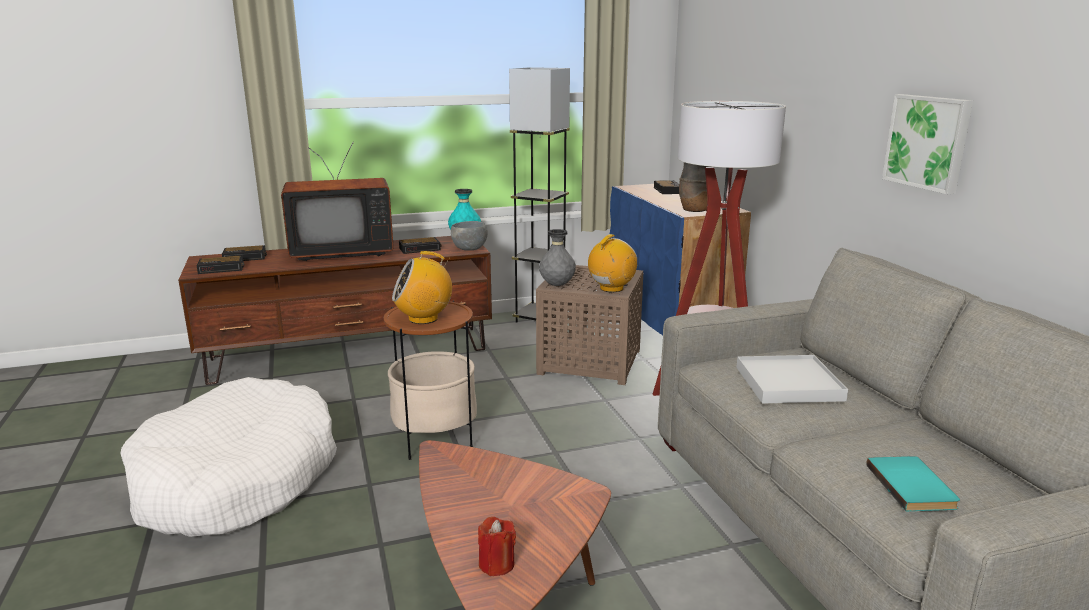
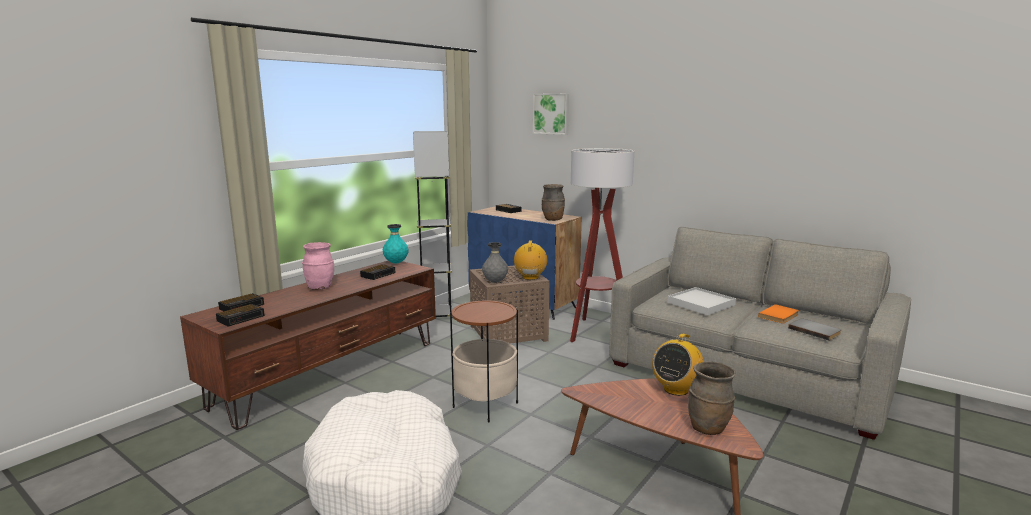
camera: 35 degrees left, 5 degrees down
television [281,142,394,261] -> pink vase [302,242,334,290]
radio [392,251,452,324] -> radio moved to [652,334,704,396]
grey bowl [451,221,488,250] -> none
red candle [478,517,516,576] -> brown vase [688,362,736,435]
turquoise book [866,456,960,511] -> grey book [788,318,841,341]
picture [882,94,973,194] -> picture moved to [533,93,569,135]
none -> orange book [758,304,799,324]

